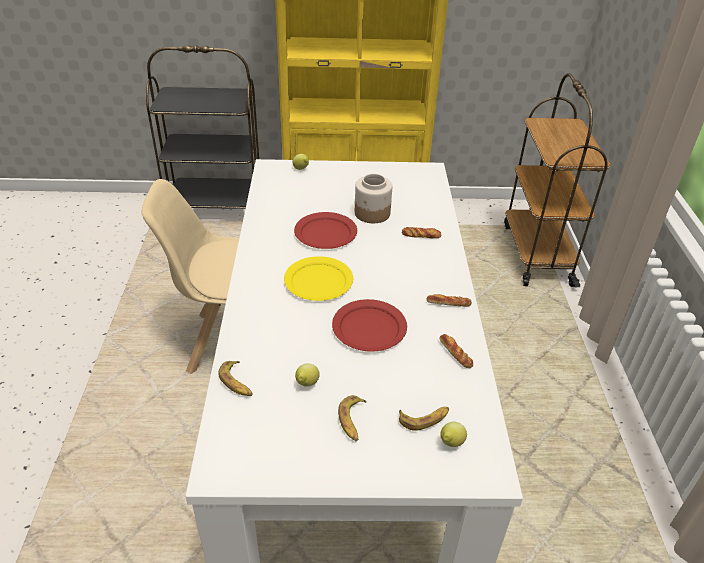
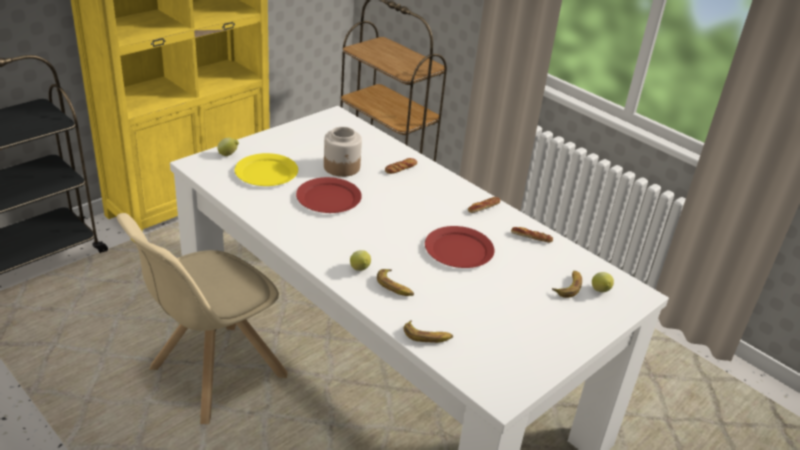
camera: 45 degrees left, 5 degrees down
yellow plate [284,256,353,301] -> yellow plate moved to [235,153,298,186]
lemon [295,363,320,387] -> lemon moved to [350,250,371,271]
banana [338,395,367,442] -> banana moved to [377,269,414,296]

